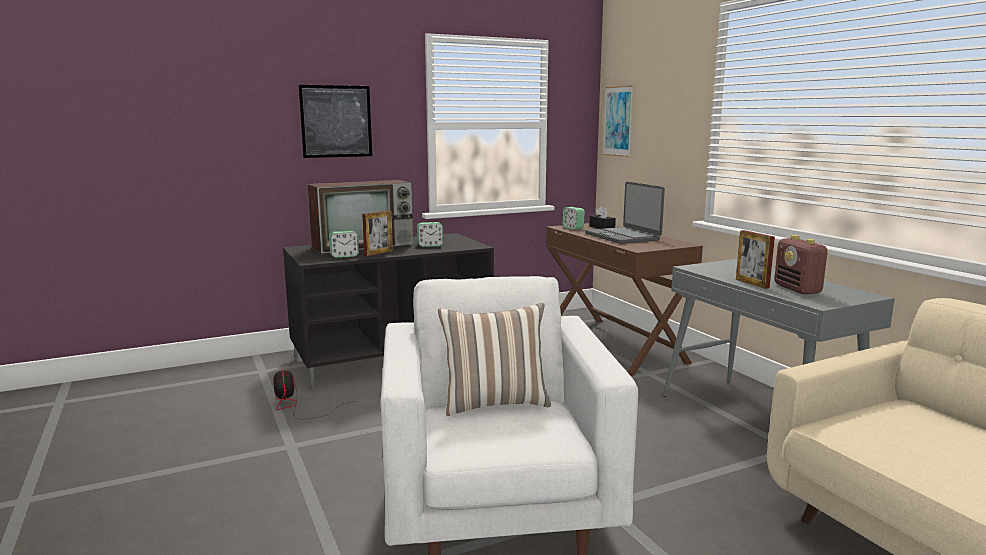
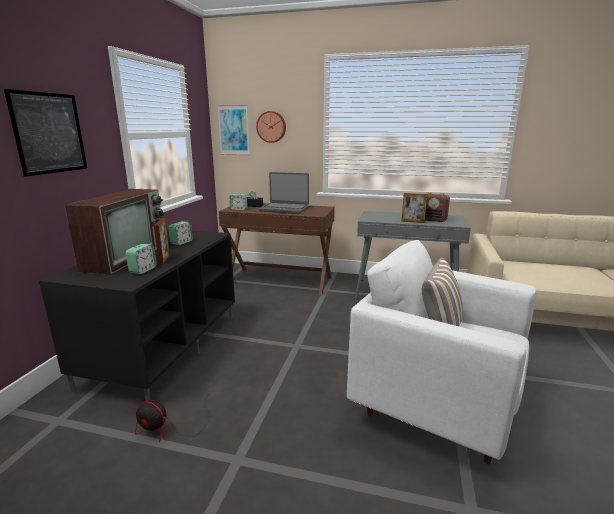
camera: 50 degrees left, 5 degrees up
none -> wall clock [256,111,286,143]

